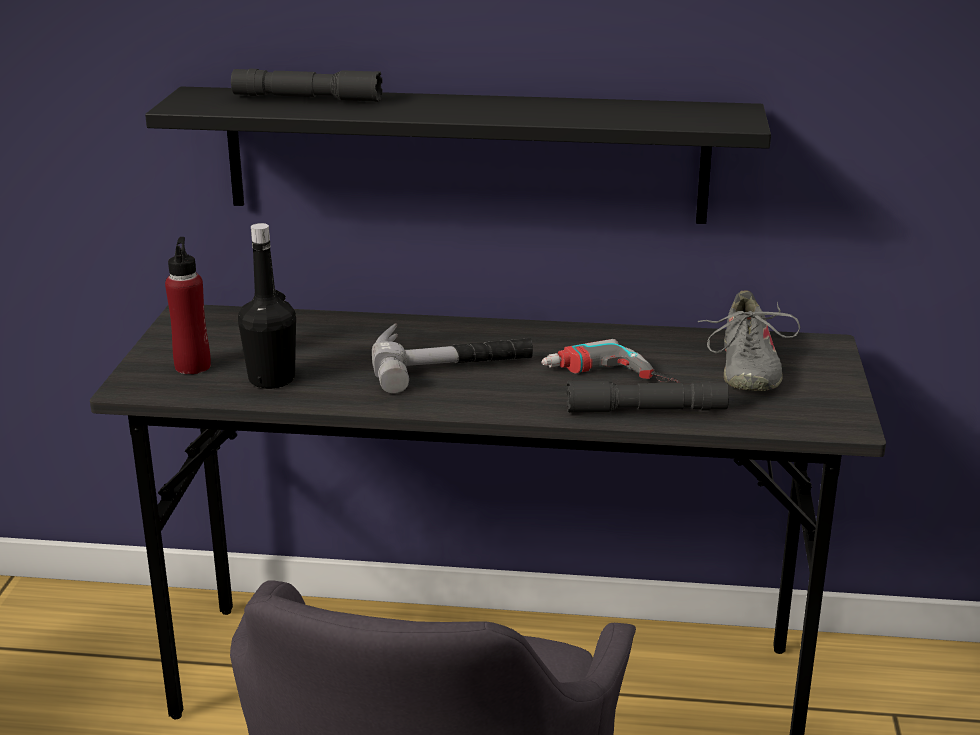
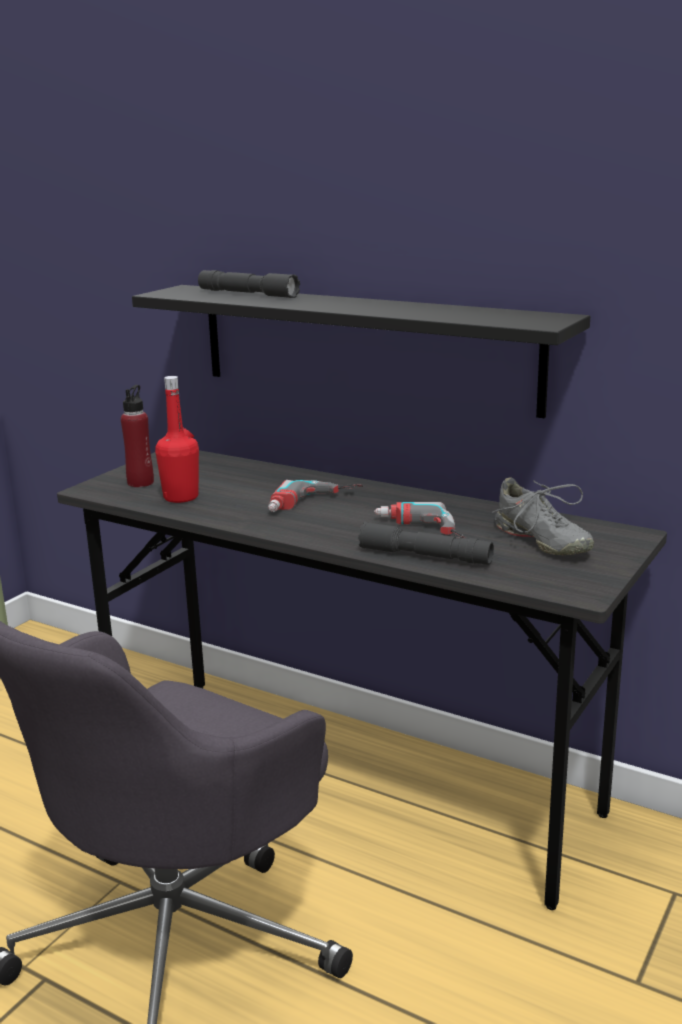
camera: 25 degrees right, 5 degrees down
black bottle [238,223,296,389] -> red bottle [155,376,199,503]
hammer [372,323,533,394] -> power drill [268,480,363,512]
grey shoe [698,290,800,391] -> grey shoe turned 60 degrees counterclockwise [492,477,594,556]

